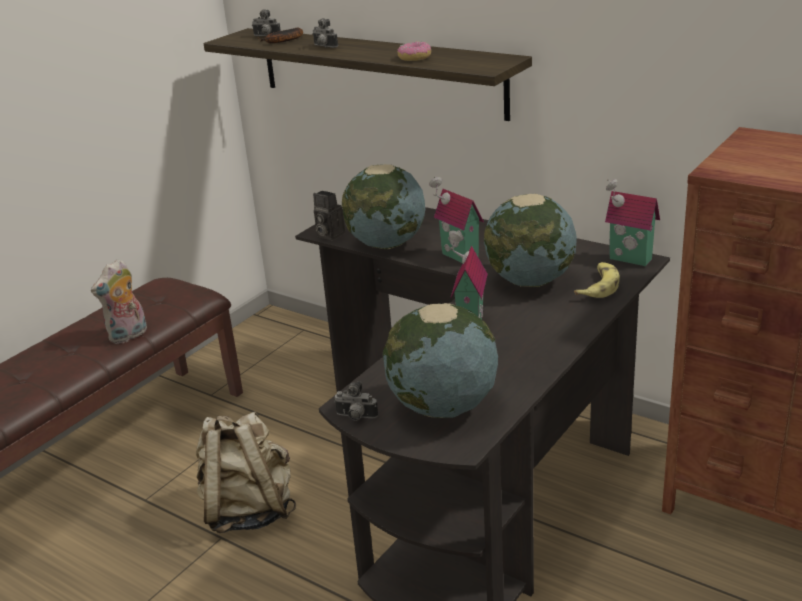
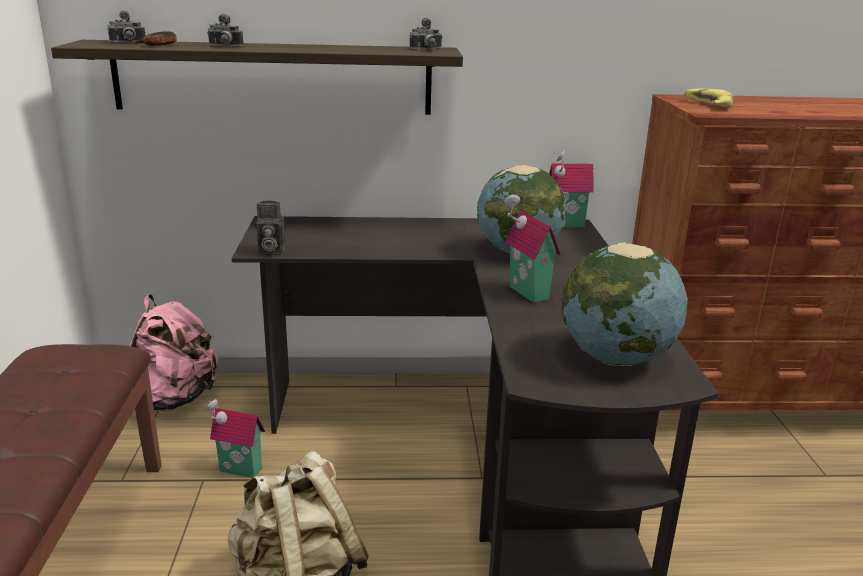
camera: 40 degrees left, 5 degrees down
plush toy [91,259,147,344] -> none
camera [334,381,378,421] -> camera moved to [410,18,443,50]
globe [342,164,425,249] -> none
donut [397,41,431,61] -> none
toy house [429,176,484,263] -> toy house moved to [205,399,265,478]
banana [574,262,620,298] -> banana moved to [684,89,733,107]
none -> pink backpack [130,294,218,411]

